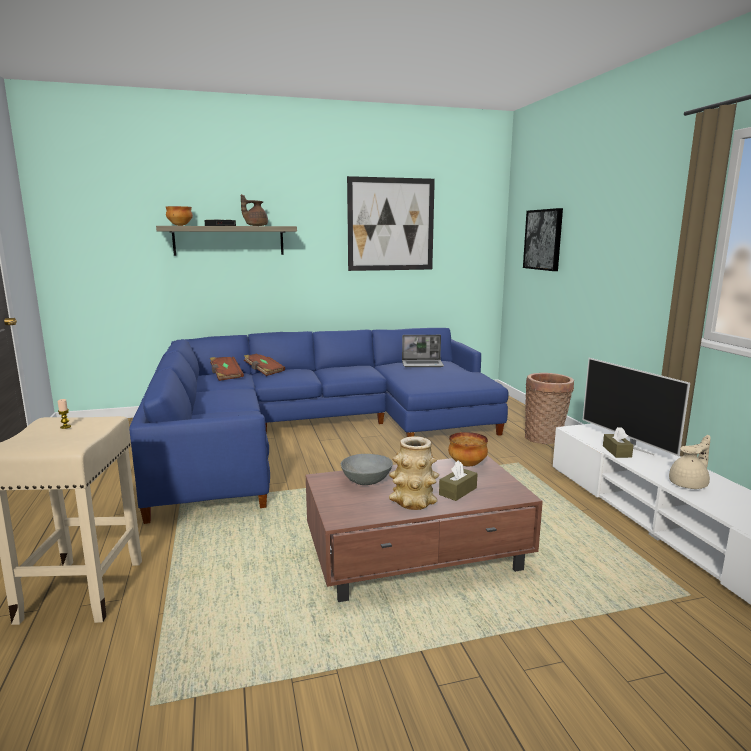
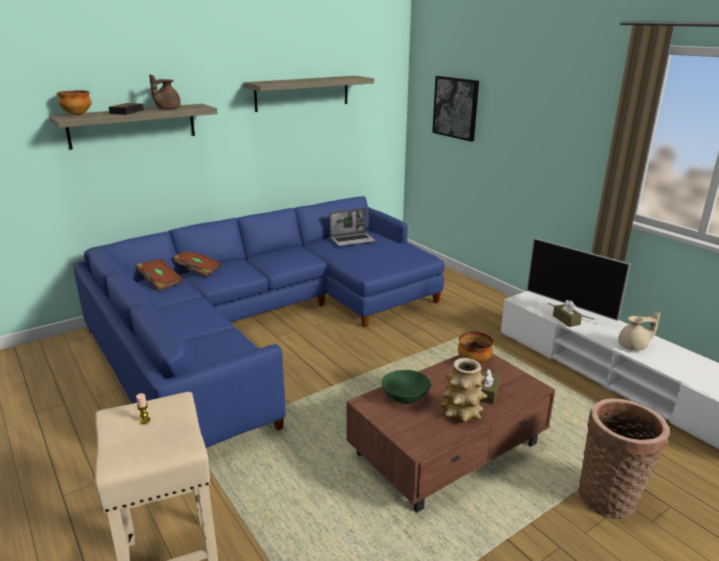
camera: 20 degrees left, 10 degrees up
grey bowl [341,454,393,485] -> green bowl [382,370,431,404]
picture [347,176,435,271] -> shelf [243,76,374,112]
basket [525,373,574,444] -> basket moved to [579,398,669,518]
beige teapot [669,435,711,489] -> beige teapot turned 45 degrees clockwise [618,311,660,351]

